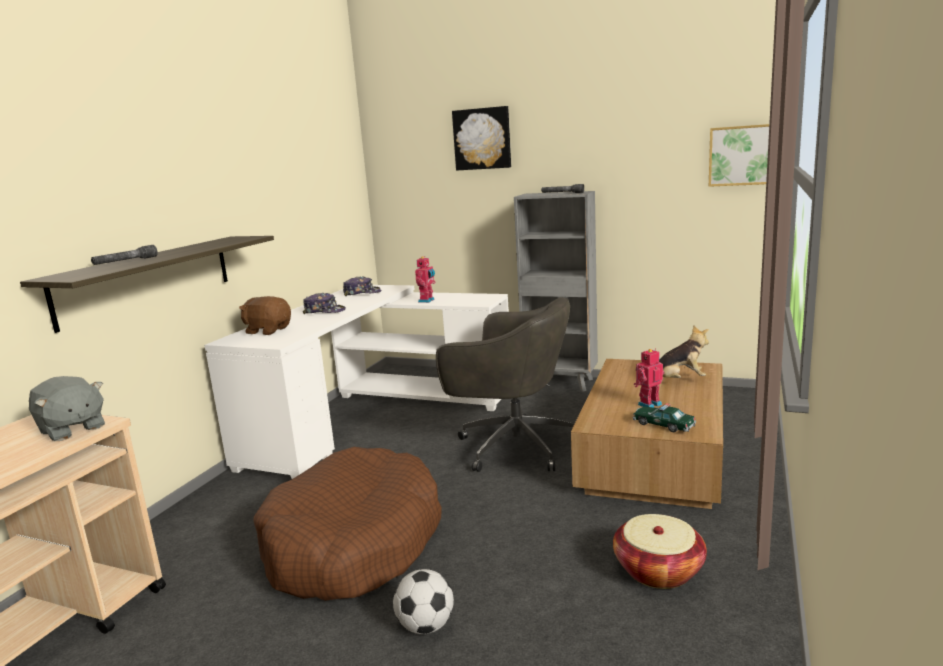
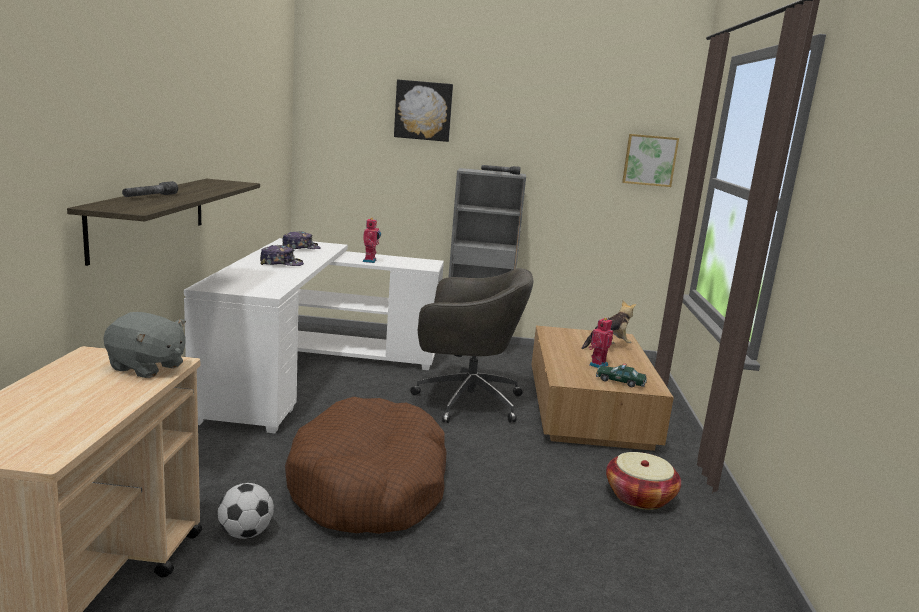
camera: 20 degrees left, 0 degrees up
brown plush toy [239,296,291,335] -> none
football [393,569,454,634] -> football moved to [218,483,274,539]

